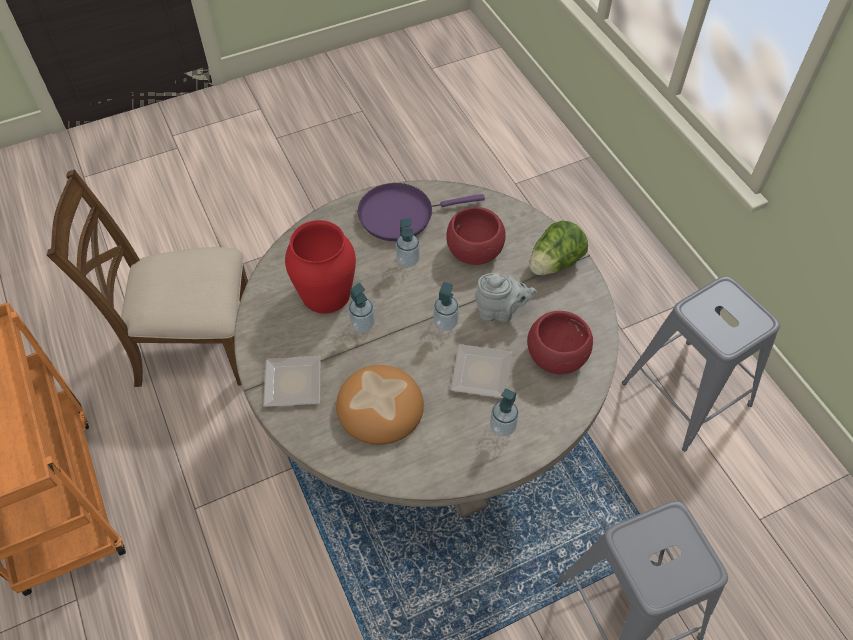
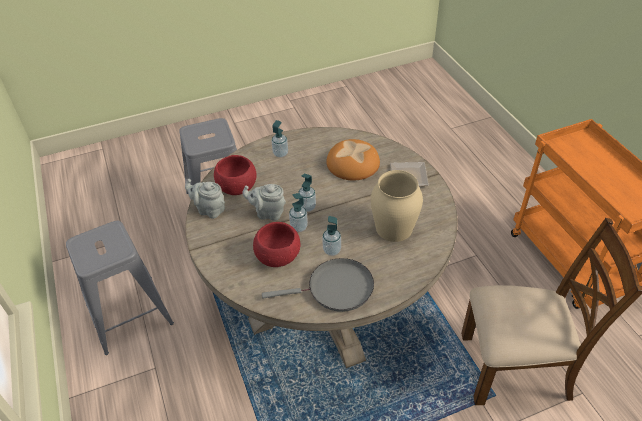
camera: 175 degrees left, 10 degrees down
red vase [285,220,356,314] -> beige vase [371,170,423,242]
soap dispenser [349,283,375,332] -> soap dispenser moved to [289,193,308,232]
purple frying pan [358,183,485,241] -> grey frying pan [262,258,374,312]
plate [451,344,512,398] -> none
lettuce [529,220,588,275] -> none
none -> grey teapot [185,179,225,219]

